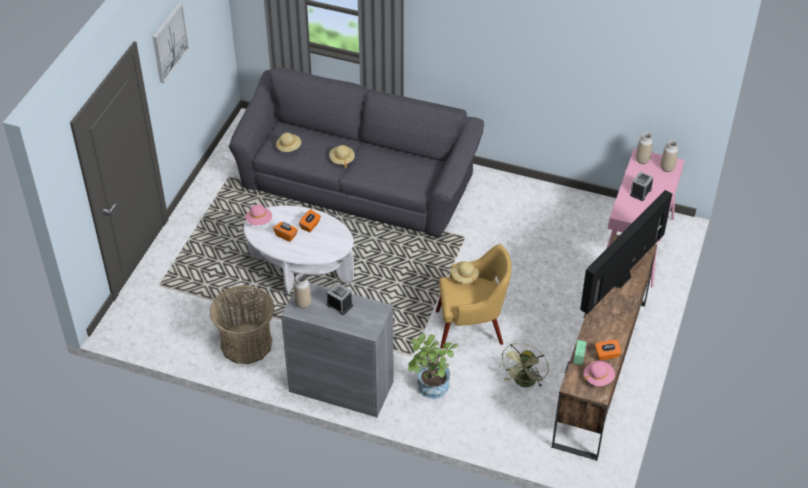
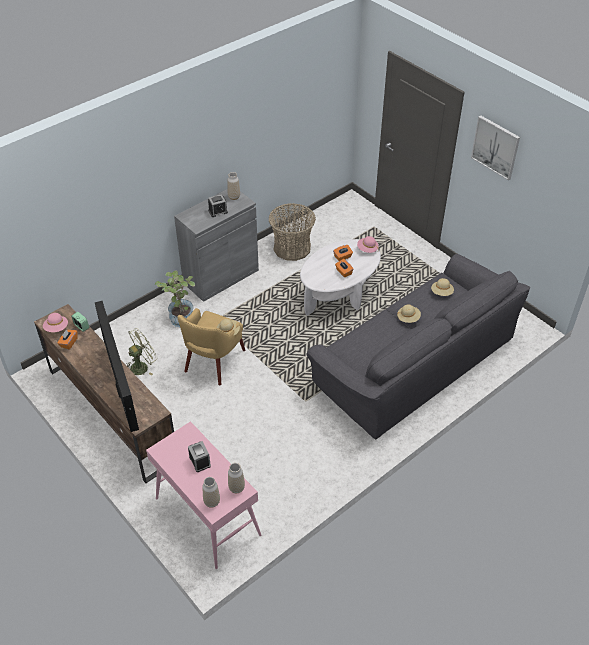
camera: 120 degrees right, 0 degrees up
green fan [501,343,549,387] -> green fan turned 90 degrees clockwise [127,328,157,375]

